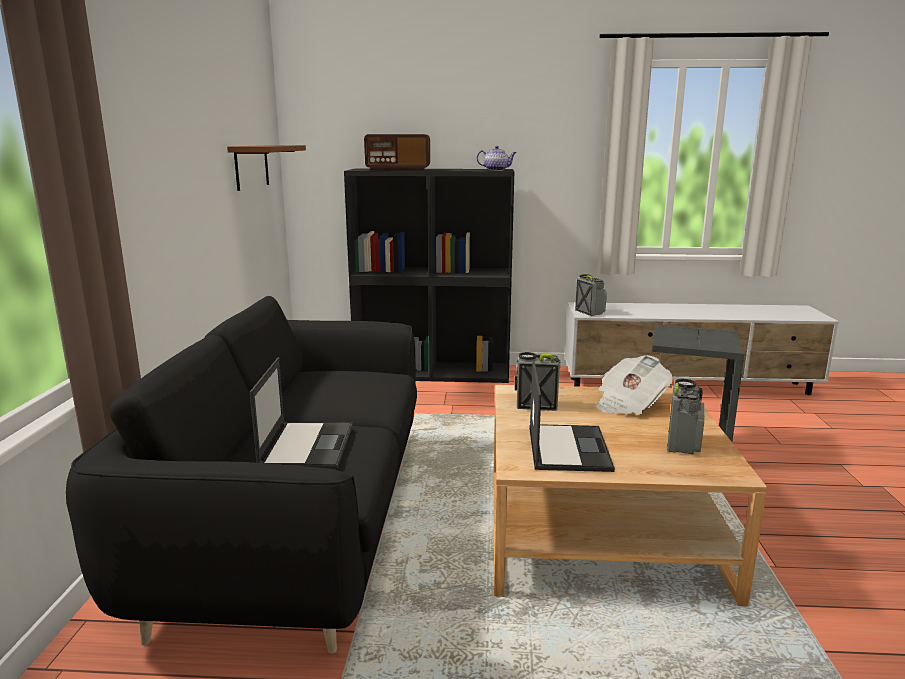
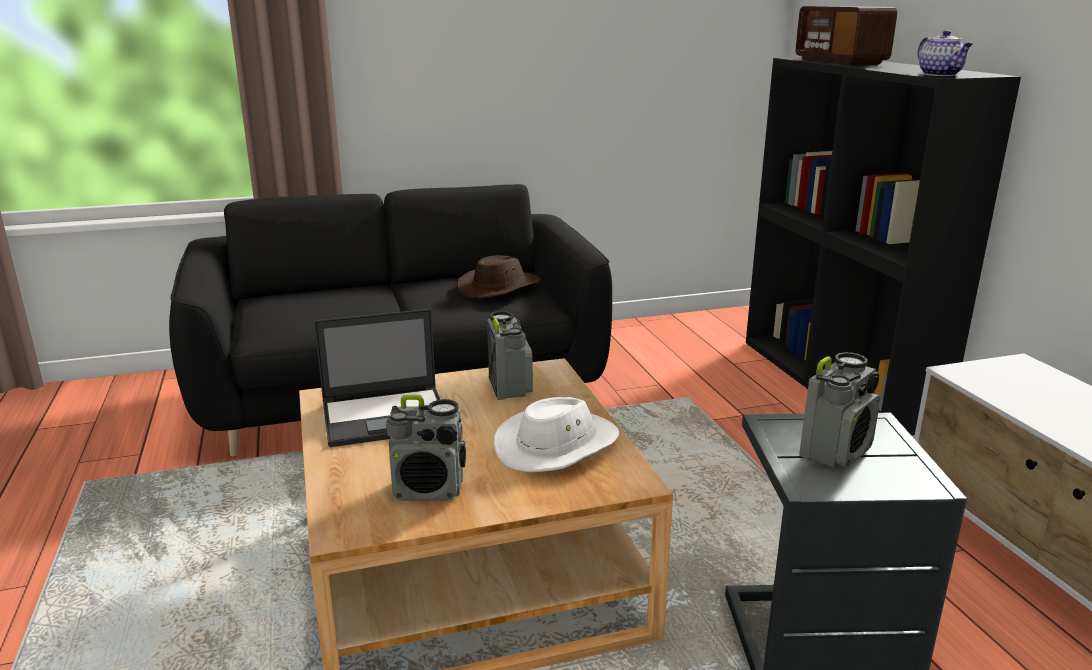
camera: 70 degrees right, 5 degrees up
brown shelf [227,145,306,191] -> none
laptop [250,357,353,469] -> none
radio [575,274,607,316] -> radio moved to [799,352,881,468]
newspaper [597,355,673,415] -> white hat [494,397,619,472]
none -> brown hat [457,255,541,299]

